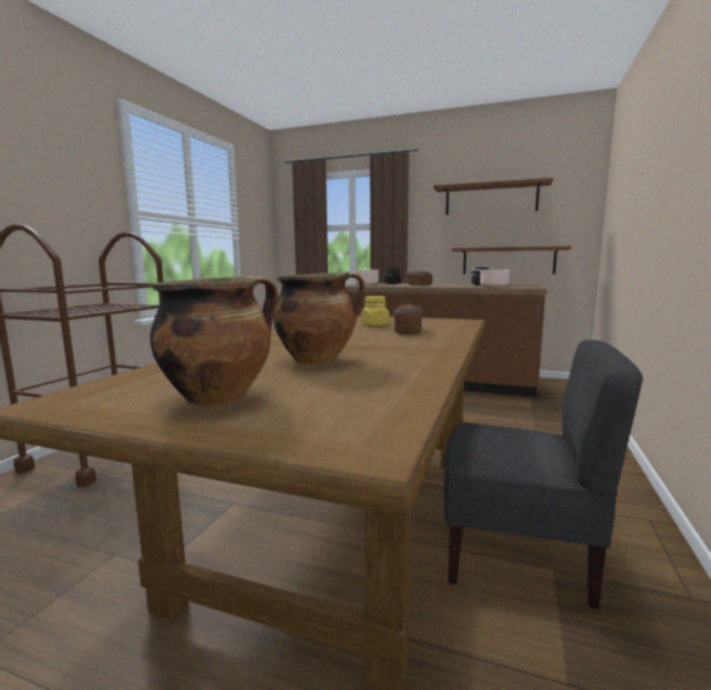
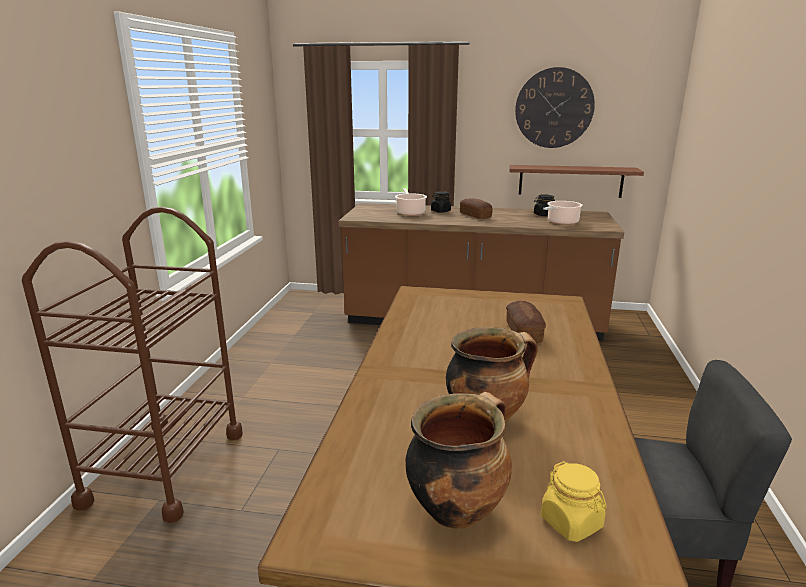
camera: 10 degrees left, 10 degrees up
yellow jar [361,296,390,326] -> yellow jar moved to [541,461,607,542]
brown shelf [433,178,553,215] -> wall clock [515,67,595,148]

